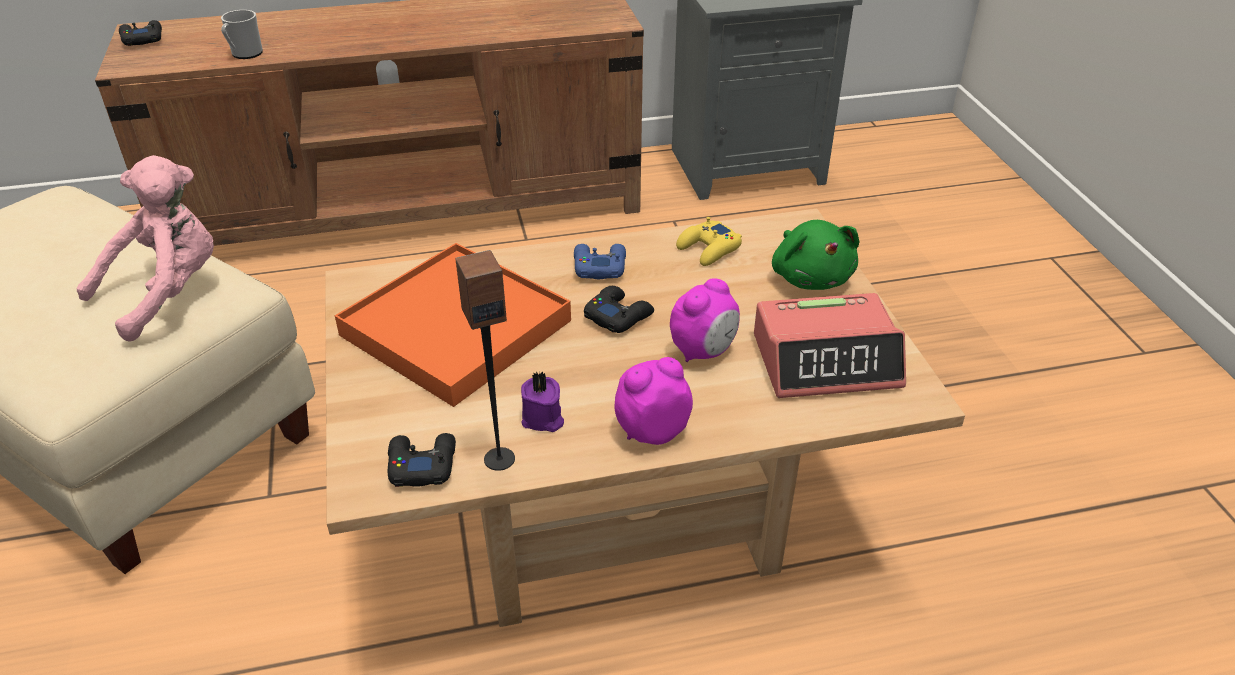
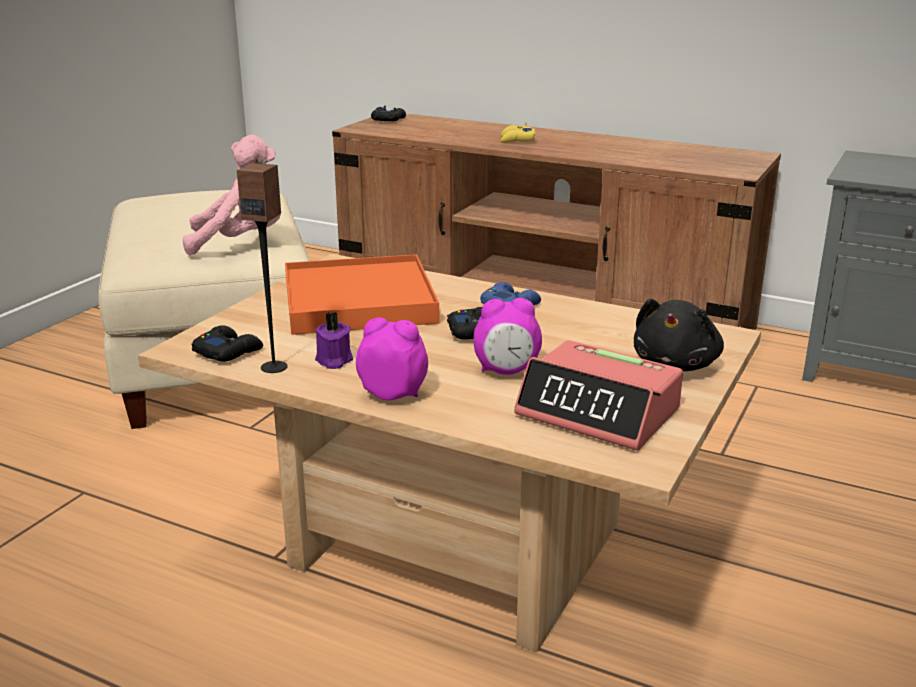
camera: 40 degrees right, 15 degrees down
mug [221,10,263,59] -> none
yellow game controller [676,217,742,266] -> yellow game controller moved to [500,123,535,143]
green plush toy [772,220,859,290] -> black plush toy [634,298,724,371]

